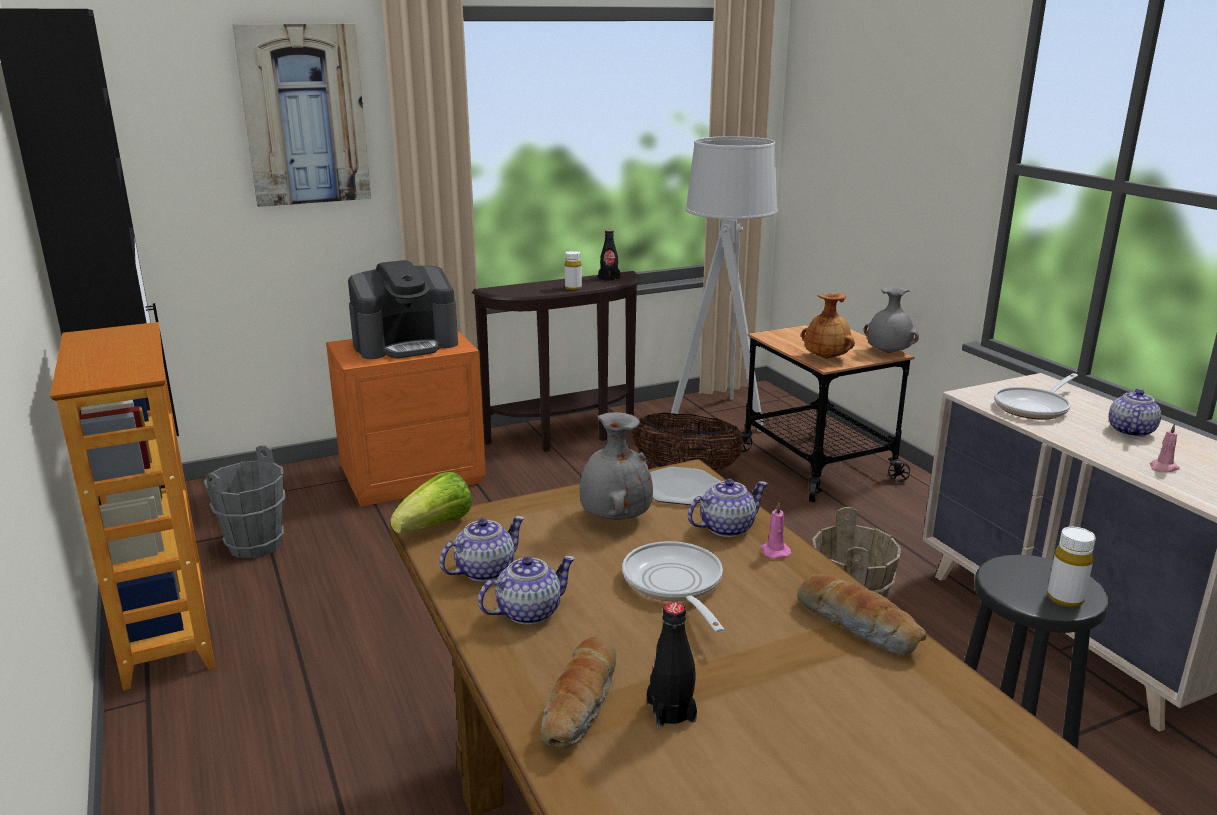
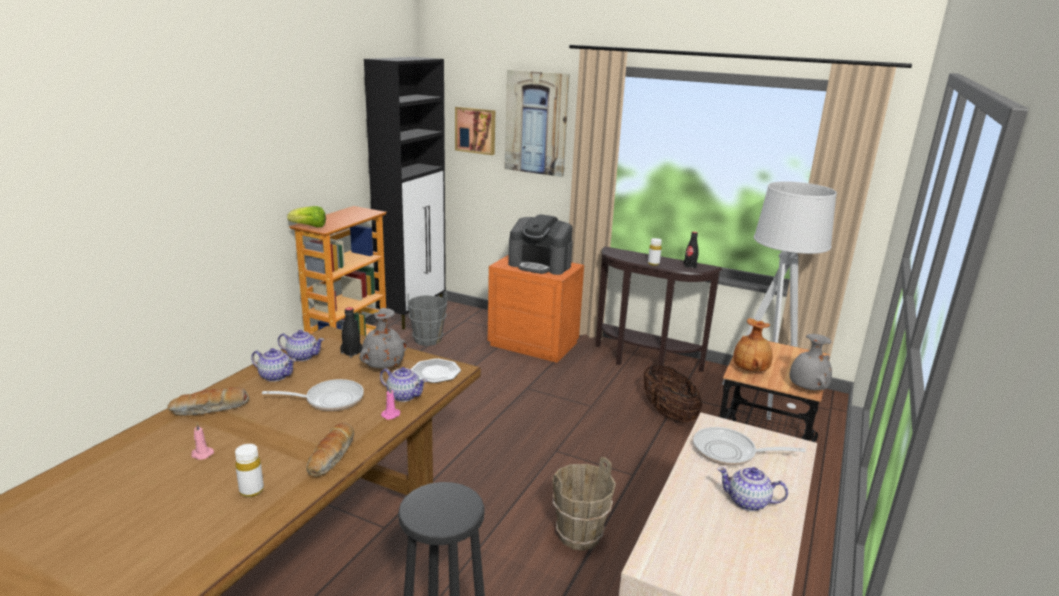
camera: 50 degrees right, 0 degrees up
lettuce [390,472,472,534] -> lettuce moved to [287,206,326,227]
frying pan [622,541,725,633] -> frying pan turned 45 degrees clockwise [262,379,364,411]
black bottle [647,602,697,728] -> black bottle moved to [340,307,362,358]
white bottle [1047,527,1096,607] -> white bottle moved to [235,444,264,497]
teapot [1109,388,1161,437] -> teapot turned 150 degrees counterclockwise [717,467,788,511]
pink candle [1150,423,1180,472] -> pink candle moved to [191,423,214,460]
none -> picture [455,107,495,155]

